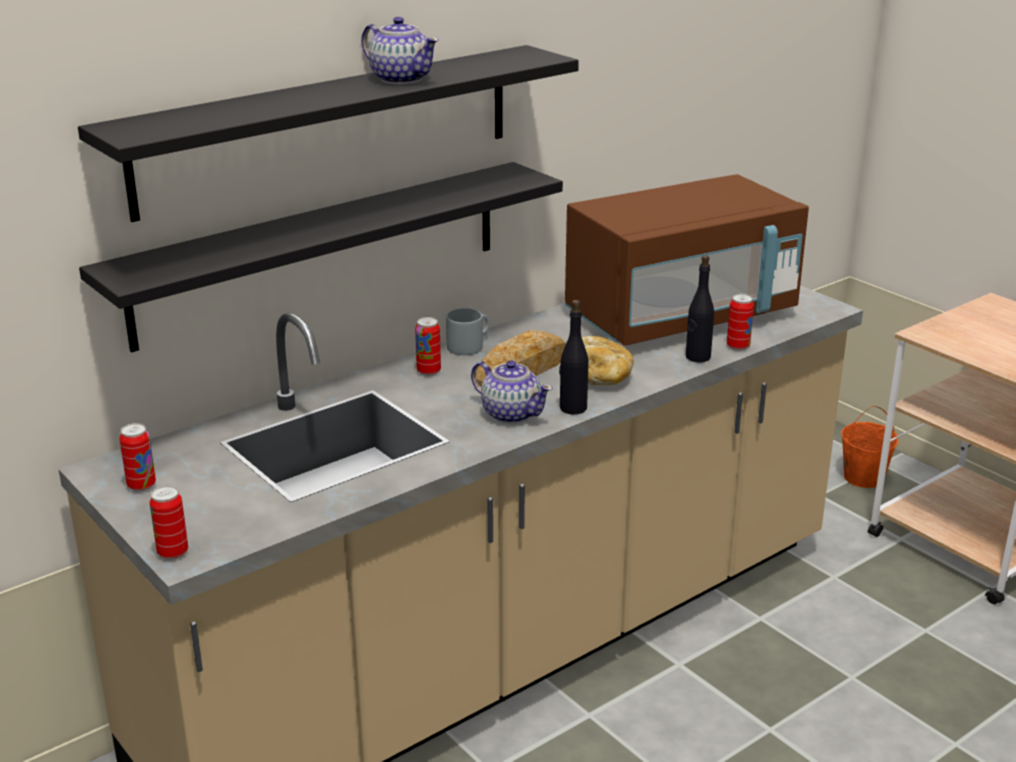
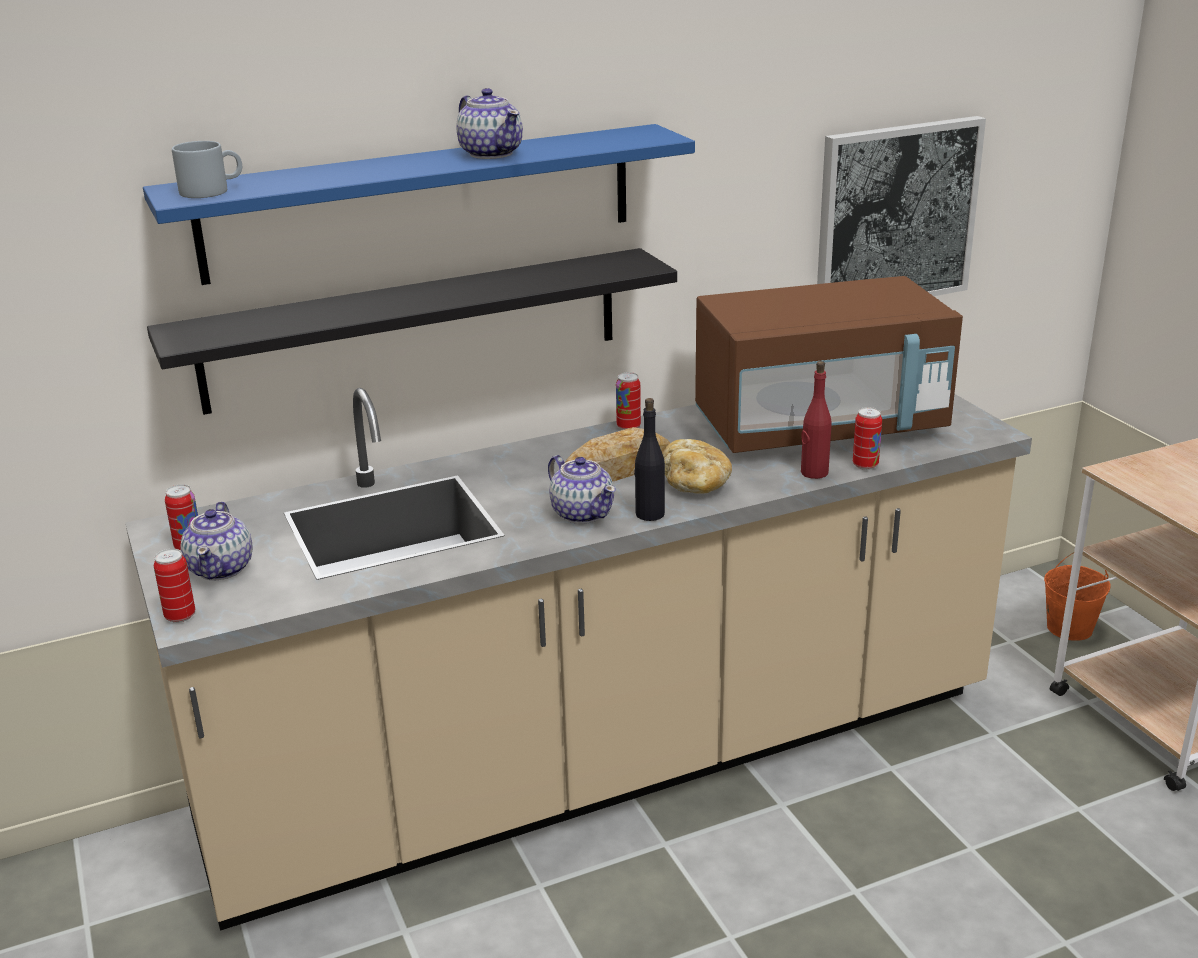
camera: 15 degrees right, 0 degrees up
black shelf [78,45,579,222] -> blue shelf [143,124,695,285]
can [415,317,441,376] -> can moved to [616,372,641,430]
grey mug [446,308,490,355] -> grey mug moved to [172,141,242,198]
black bottle [686,255,714,362] -> red bottle [801,361,832,479]
none -> teapot [180,501,252,580]
none -> picture [817,116,986,296]

